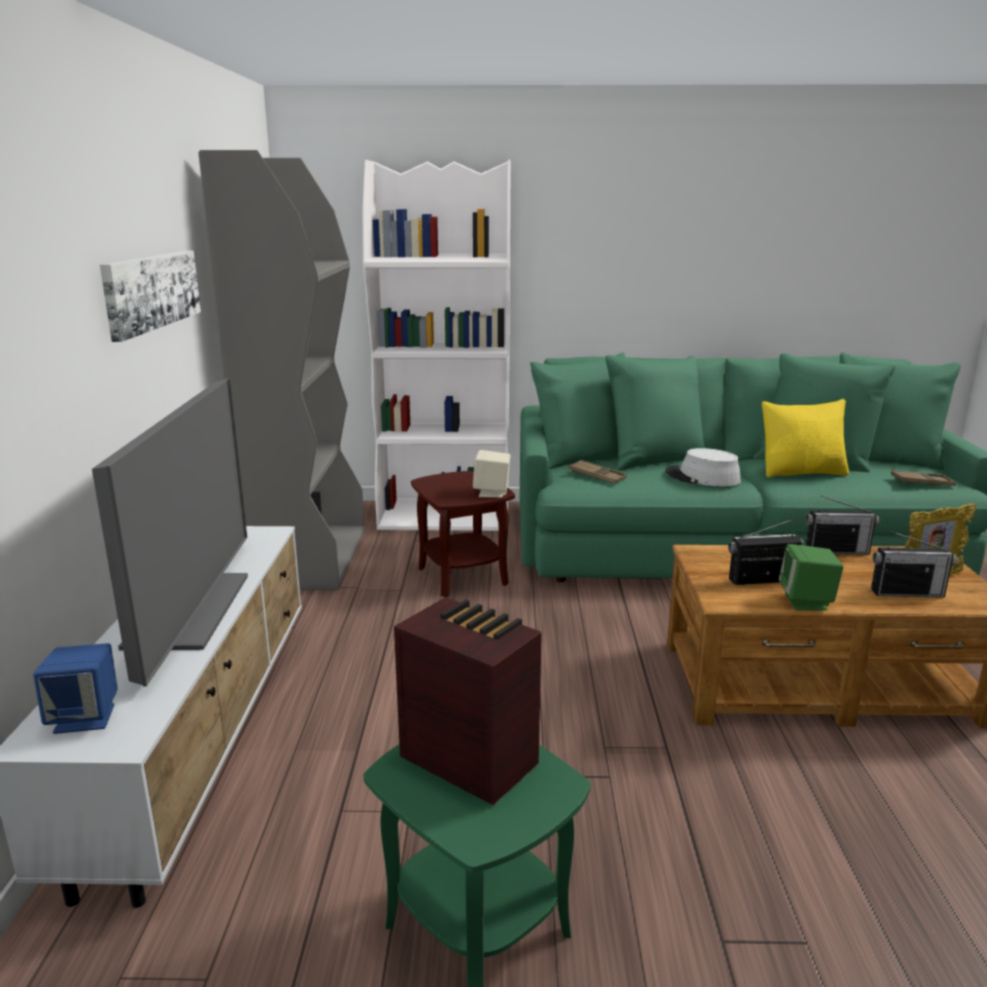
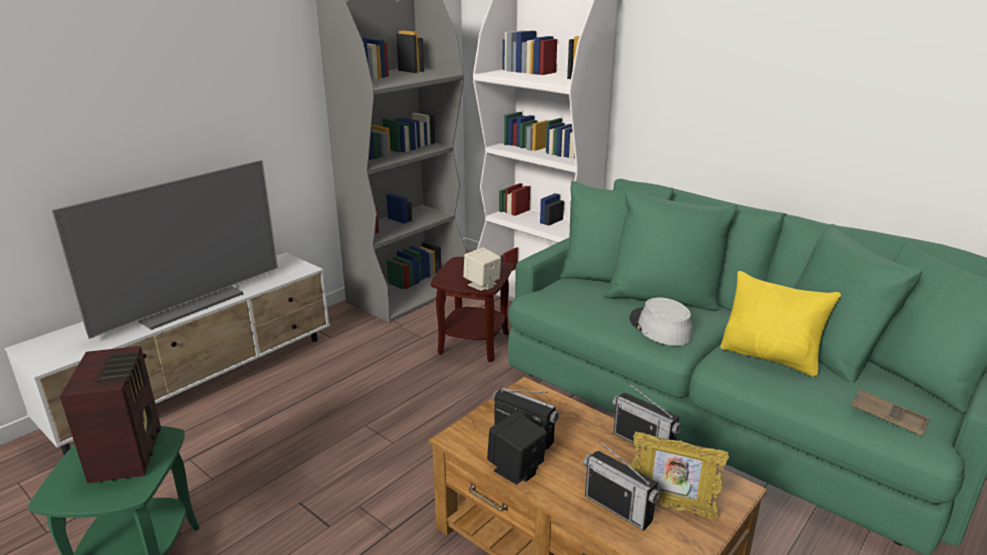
camera: 40 degrees right, 5 degrees up
blue speaker [33,643,118,734] -> none
picture [100,251,201,342] -> none
brown tray [569,460,627,484] -> none
green speaker [779,544,844,611] -> black speaker [487,411,547,484]

